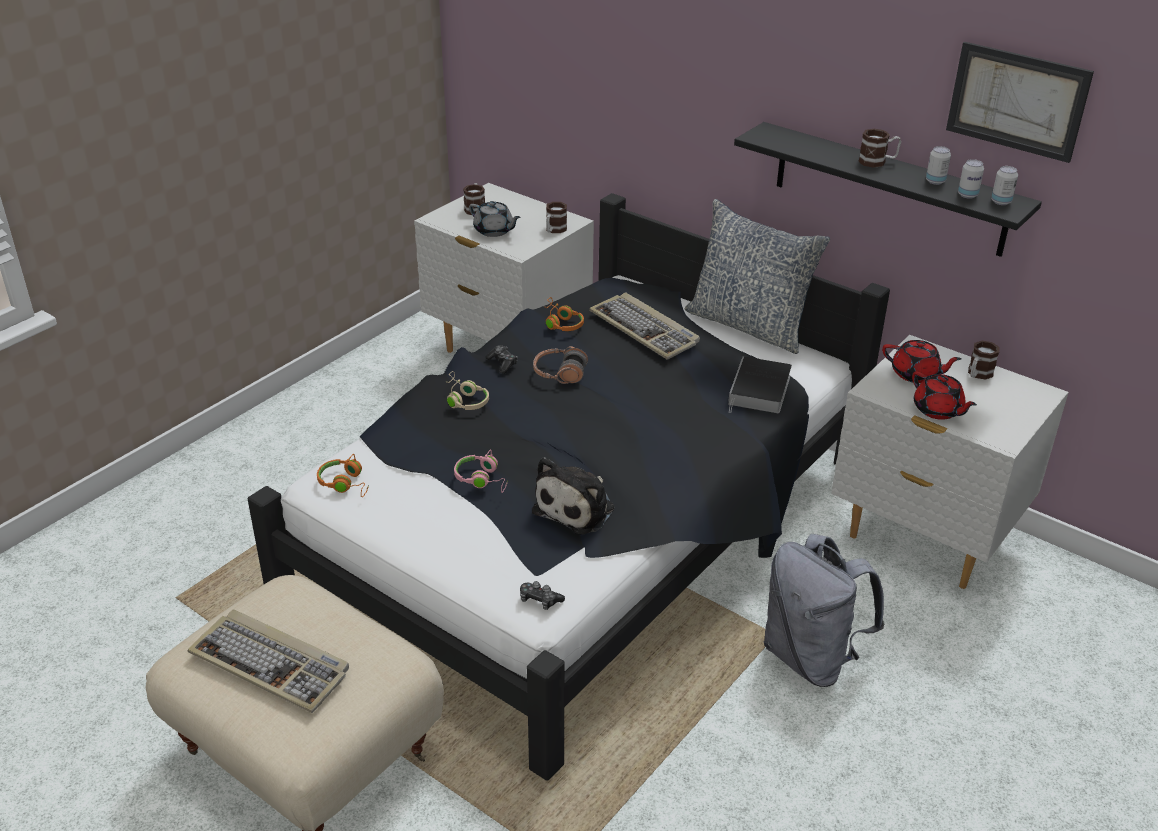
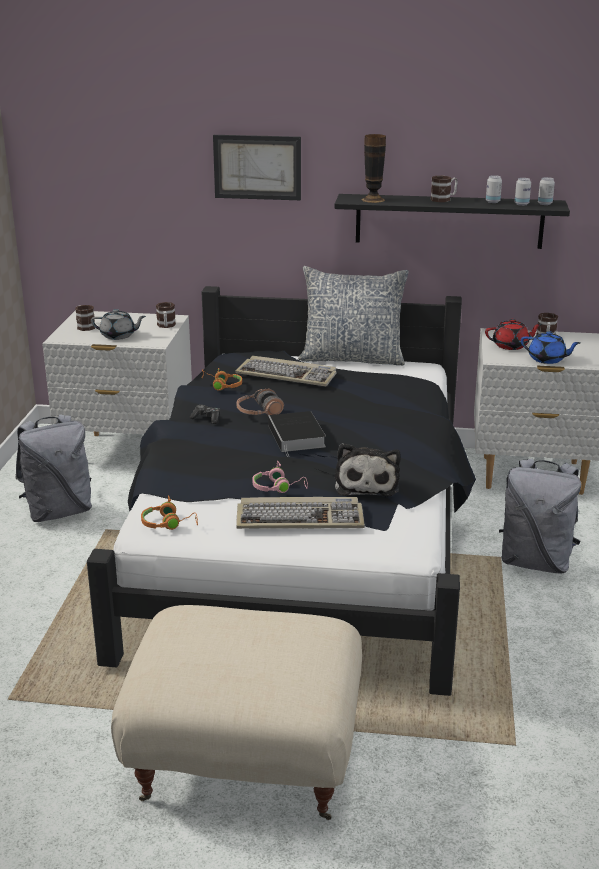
camera: 30 degrees left, 10 degrees down
keyboard [188,609,349,713] -> keyboard moved to [236,497,365,529]
beige headphones [445,371,489,410] -> none
game controller [520,581,565,610] -> none
book [728,356,792,413] -> book moved to [268,411,326,457]
red teapot [912,371,977,420] -> blue teapot [521,331,581,364]
picture [946,42,1094,163] -> picture moved to [213,135,301,200]
none -> grey backpack [15,414,92,522]
none -> vase [362,134,386,203]

